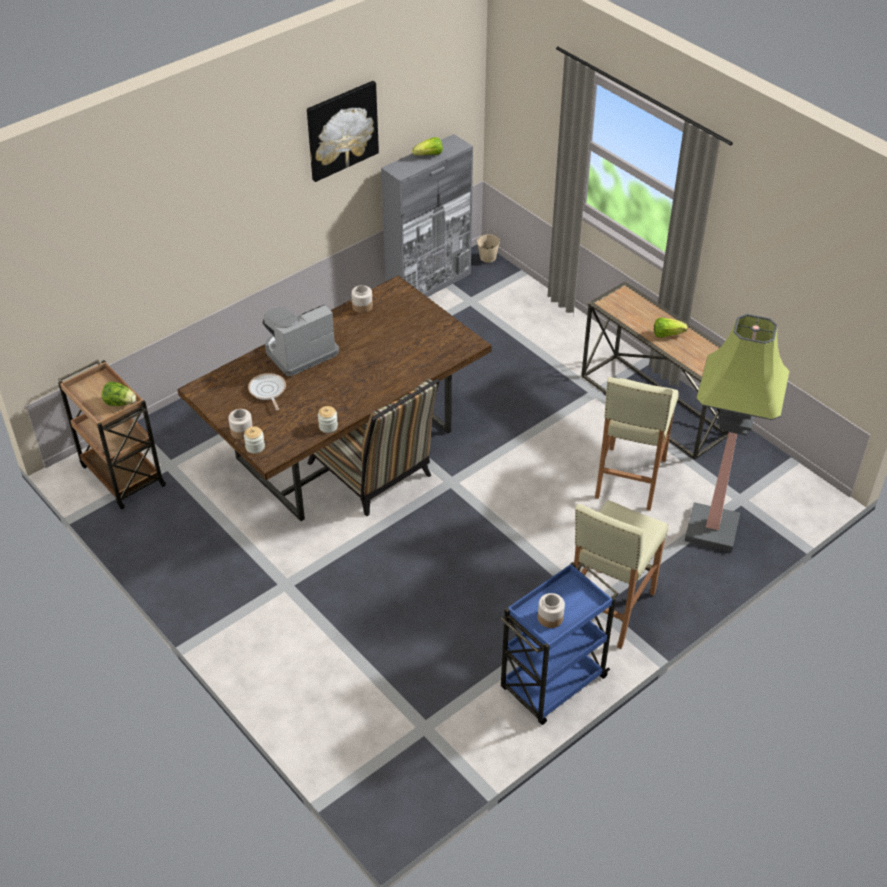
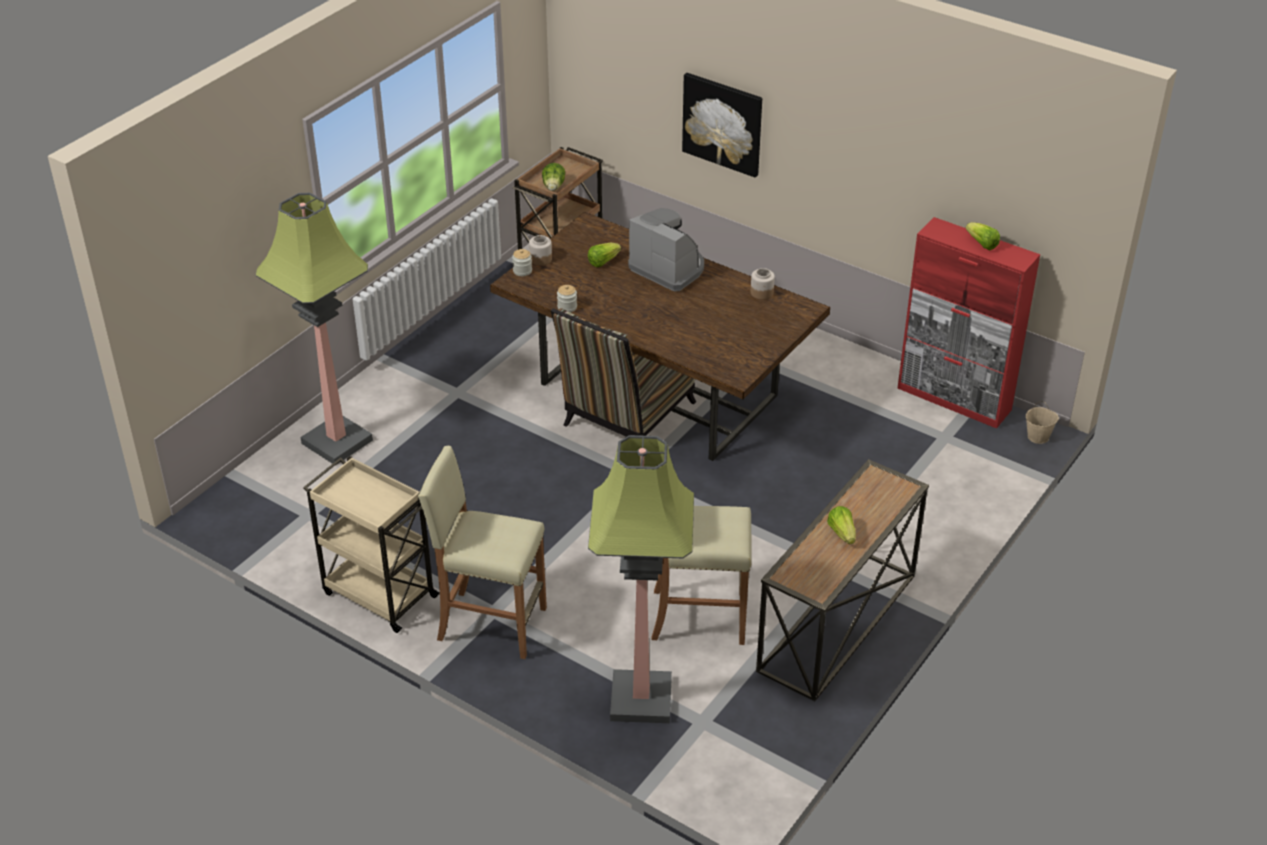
camera: 75 degrees right, 5 degrees down
frying pan [248,373,286,410] -> lettuce [588,243,621,267]
picture [307,81,379,182] -> picture moved to [682,73,762,178]
grey cabinet [381,134,473,297] -> red cabinet [897,217,1040,428]
blue cart [500,562,619,725] -> beige cart [303,456,440,633]
jar [538,593,565,628] -> none
none -> floor lamp [256,193,373,465]

